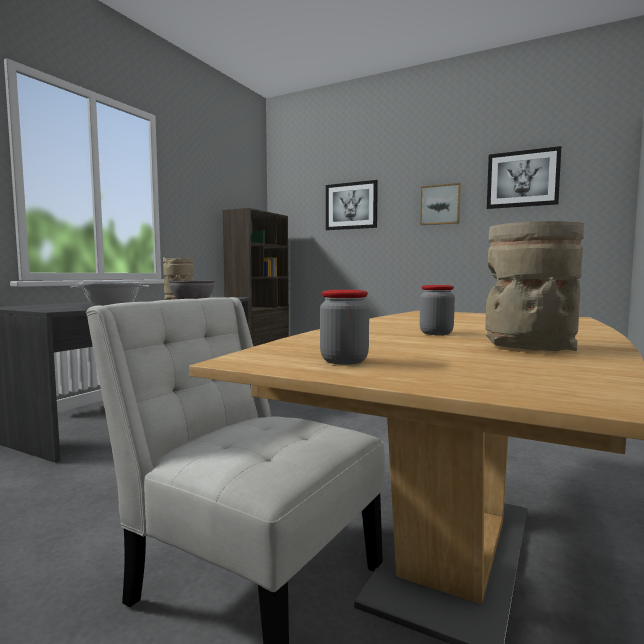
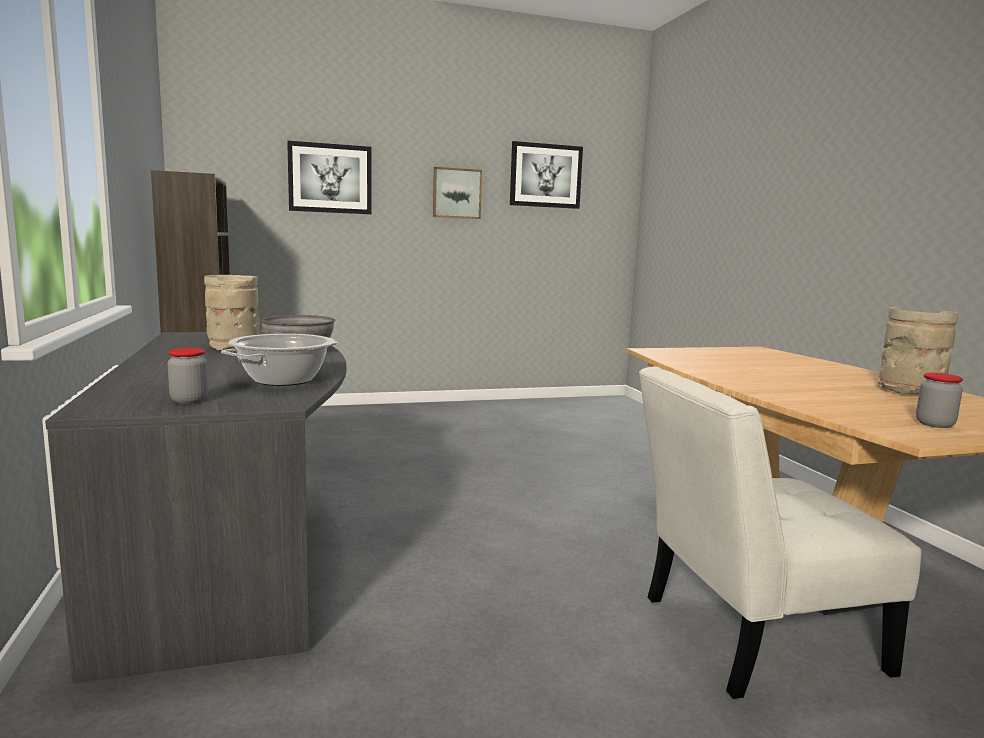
camera: 45 degrees left, 5 degrees up
jar [420,285,455,335] -> jar moved to [168,348,208,404]

